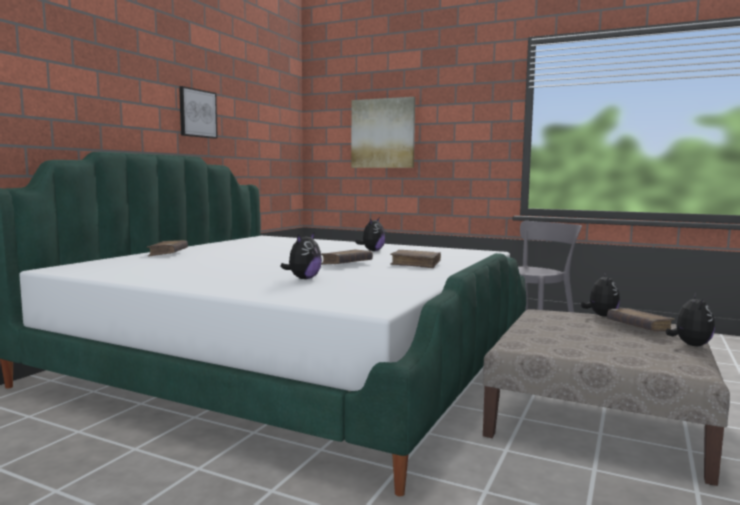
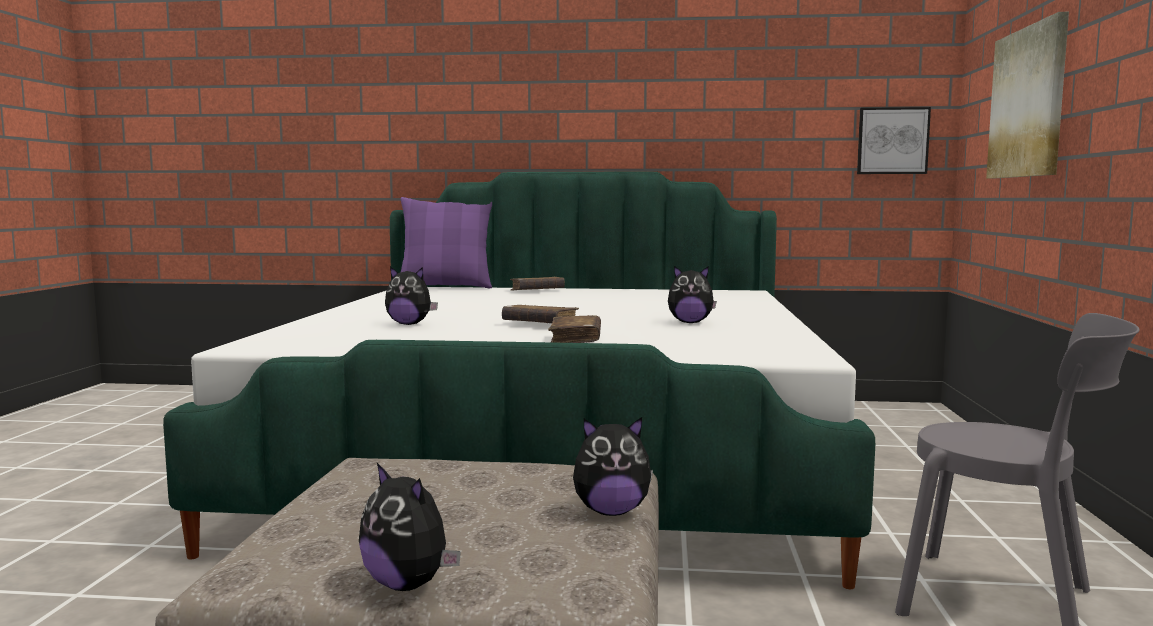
camera: 70 degrees right, 0 degrees up
picture [179,86,218,139] -> picture moved to [857,107,931,174]
brown book [607,308,675,332] -> none
plush toy [666,293,715,346] -> plush toy turned 45 degrees clockwise [359,463,461,591]
none -> purple pillow [400,197,492,288]

